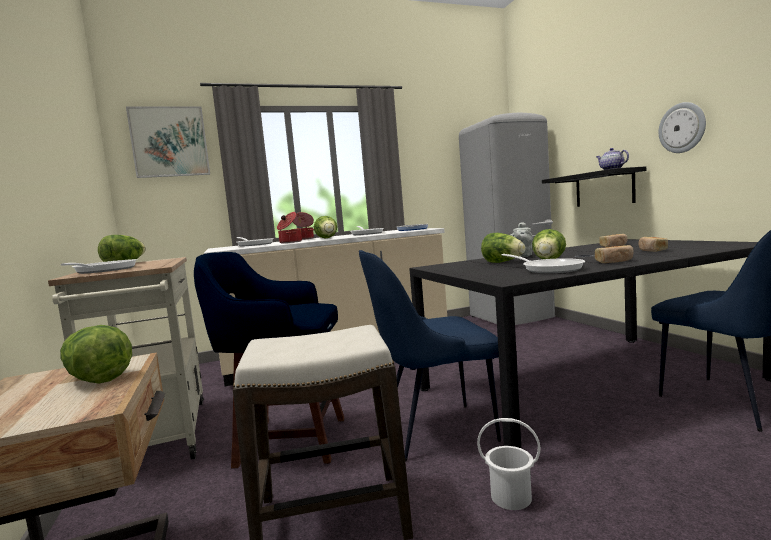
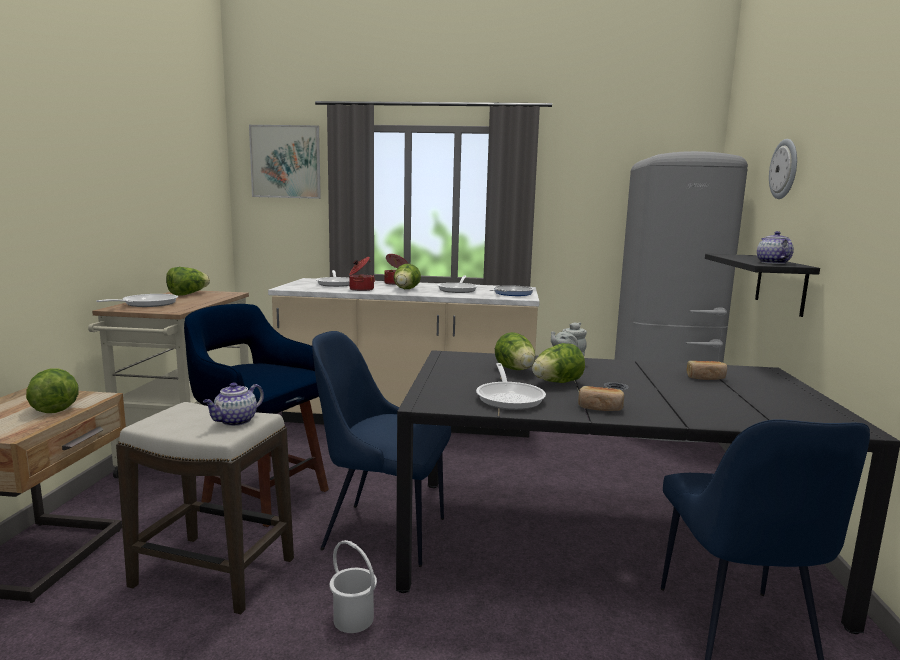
camera: 25 degrees right, 5 degrees up
bread [638,237,668,252] -> none
wall clock [659,102,706,153] -> wall clock moved to [769,139,797,199]
none -> teapot [203,383,264,426]

